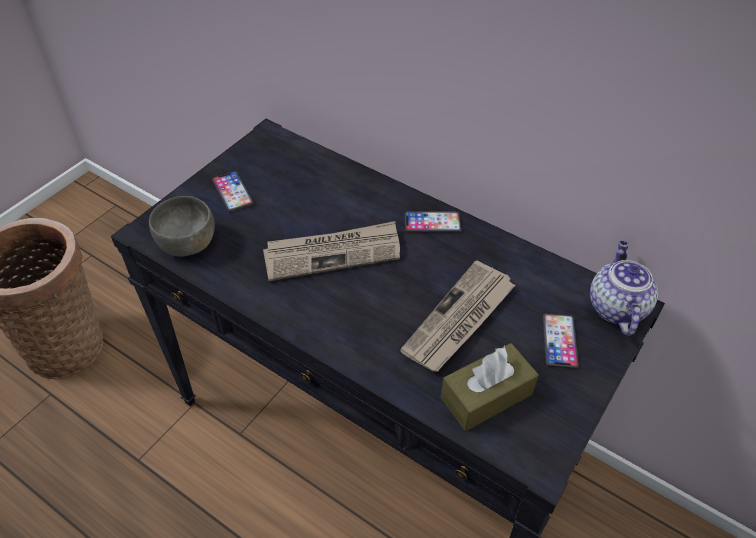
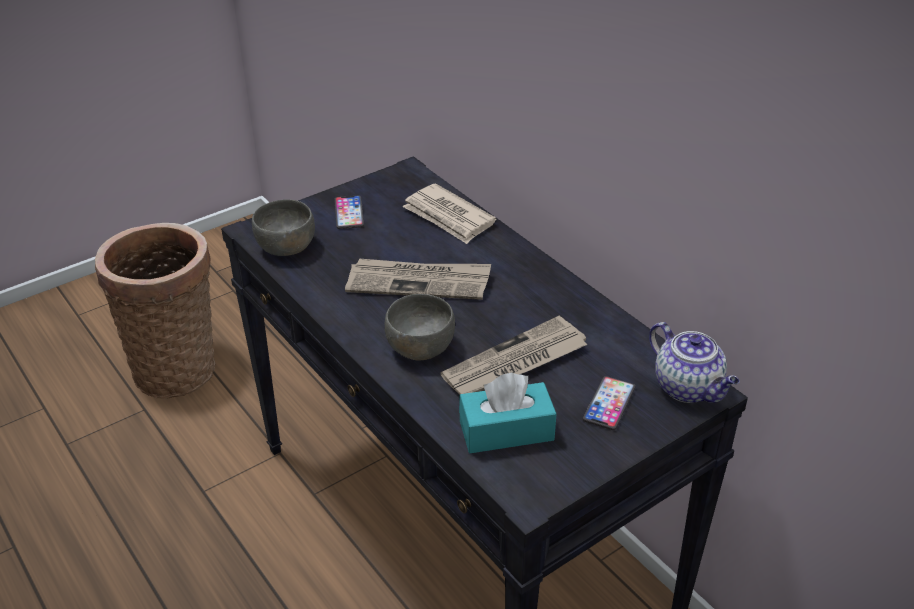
camera: 20 degrees right, 10 degrees down
phone [404,212,461,233] -> none
brown tissue box [440,343,539,431] -> turquoise tissue box [459,373,557,453]
teapot [590,241,658,336] -> teapot turned 120 degrees clockwise [649,322,739,403]
none -> grey bowl [385,294,455,361]
none -> newspaper [402,183,496,244]

